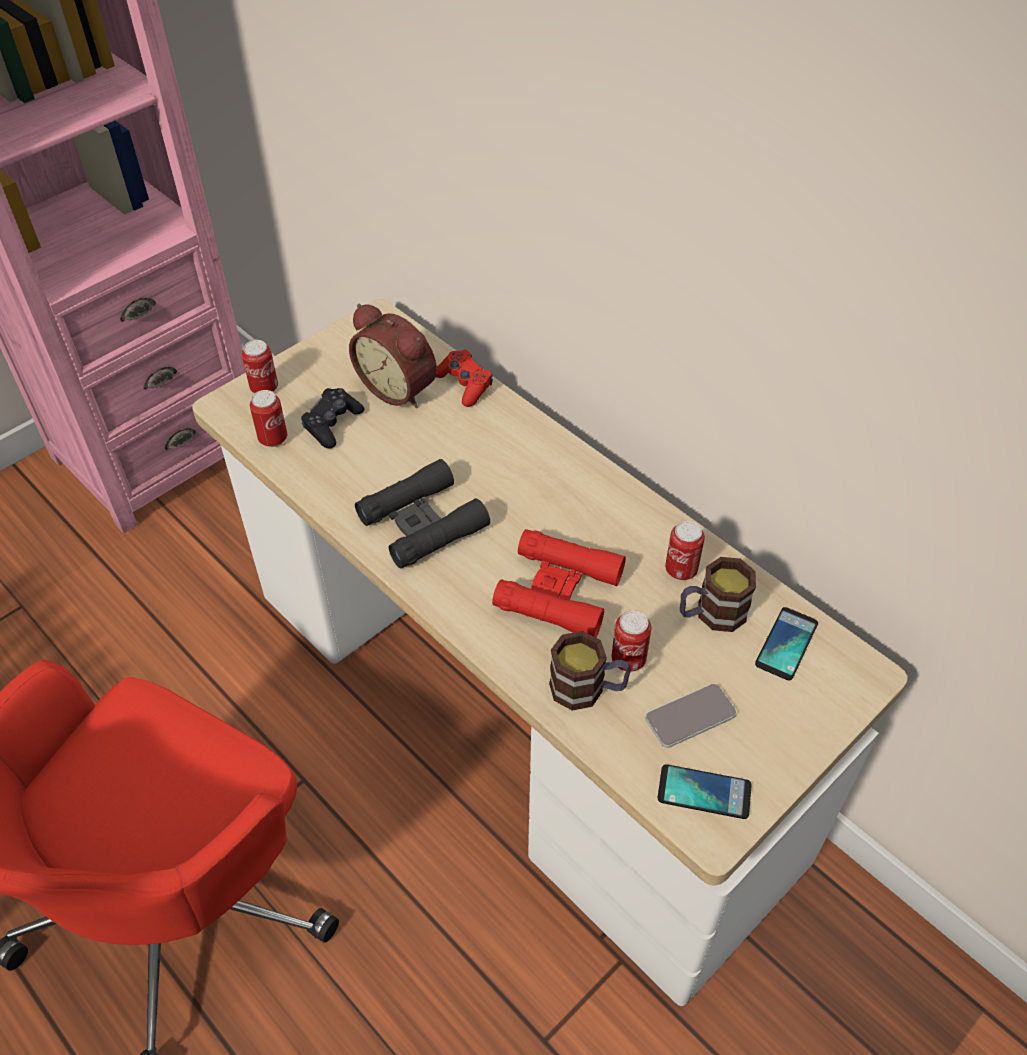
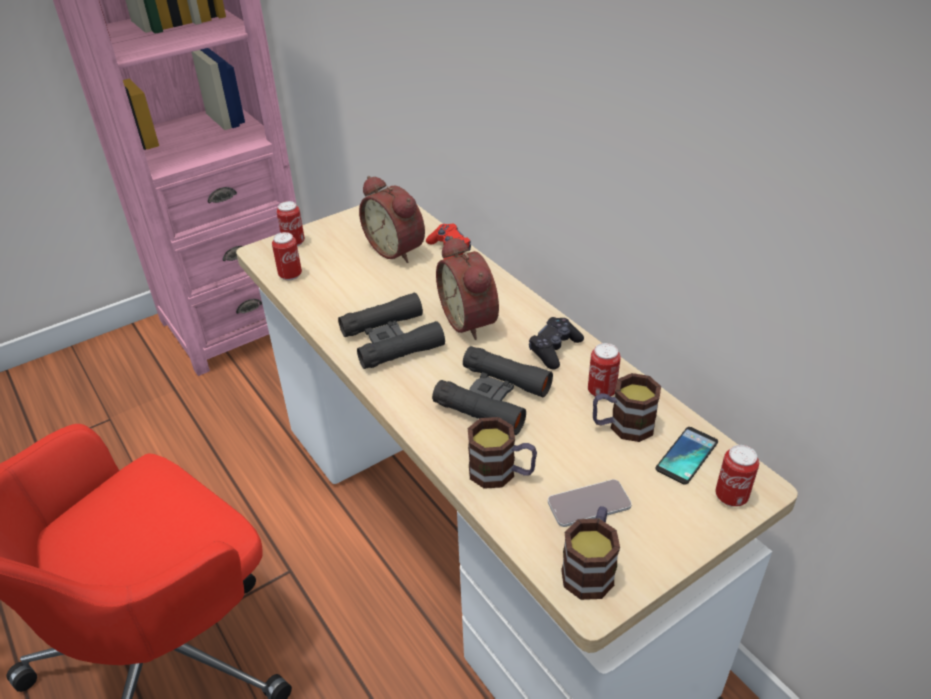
camera: 10 degrees right, 10 degrees down
black game controller [301,388,364,448] -> black game controller moved to [529,317,584,370]
red binoculars [492,529,626,638] -> black binoculars [432,346,553,435]
can [612,610,651,672] -> can moved to [715,445,759,507]
phone [658,764,752,819] -> mug [561,506,620,600]
none -> alarm clock [436,236,499,340]

